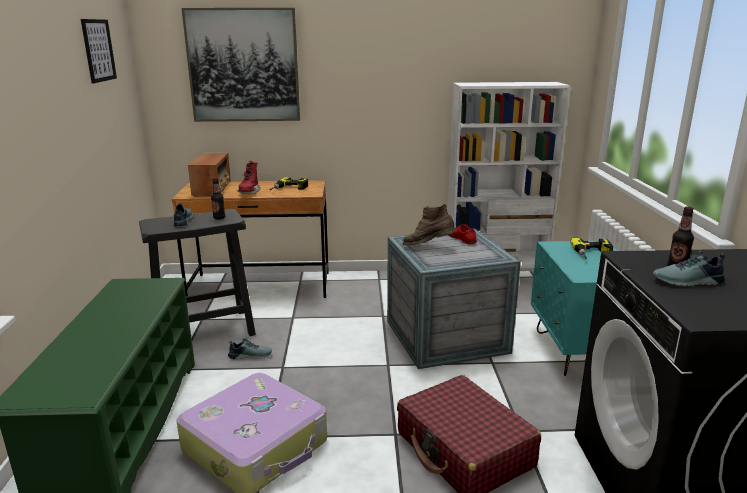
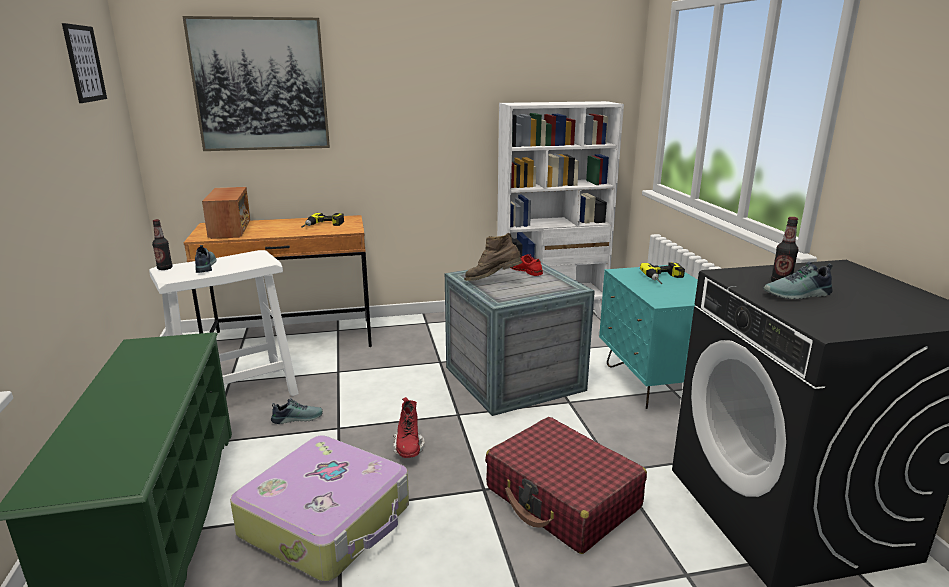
camera: 10 degrees left, 0 degrees up
black stool [139,209,256,336] -> white stool [149,250,299,396]
bottle [211,178,225,219] -> bottle moved to [152,219,173,270]
red boot [237,160,260,194] -> red boot moved to [393,397,425,458]

